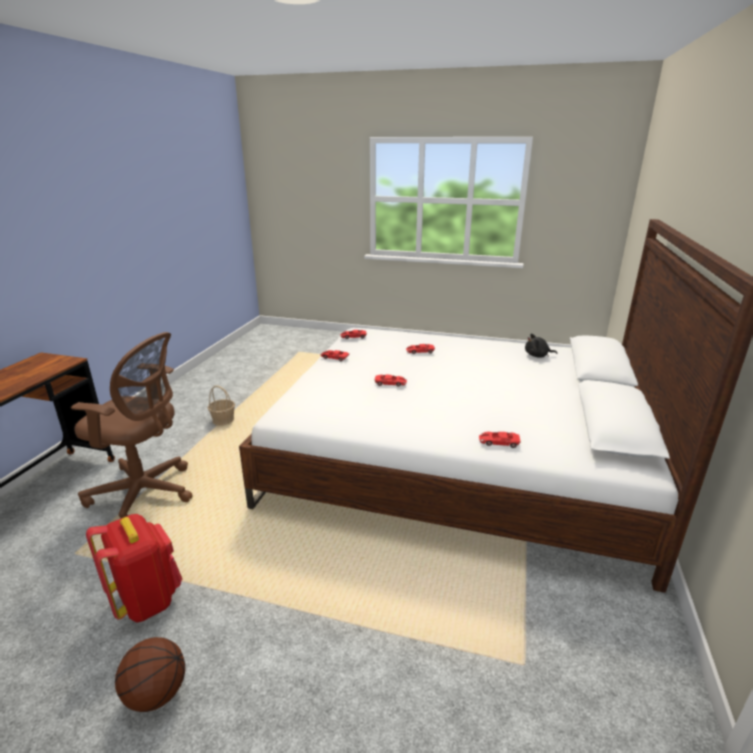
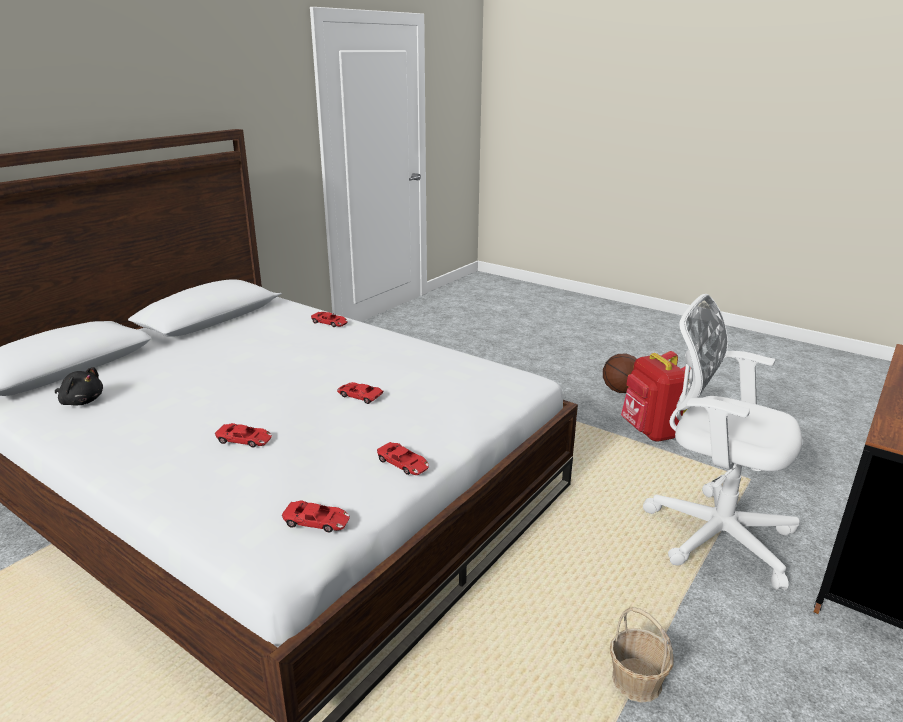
camera: 160 degrees left, 0 degrees up
brown office chair [71,332,193,519] -> white office chair [643,294,802,590]

